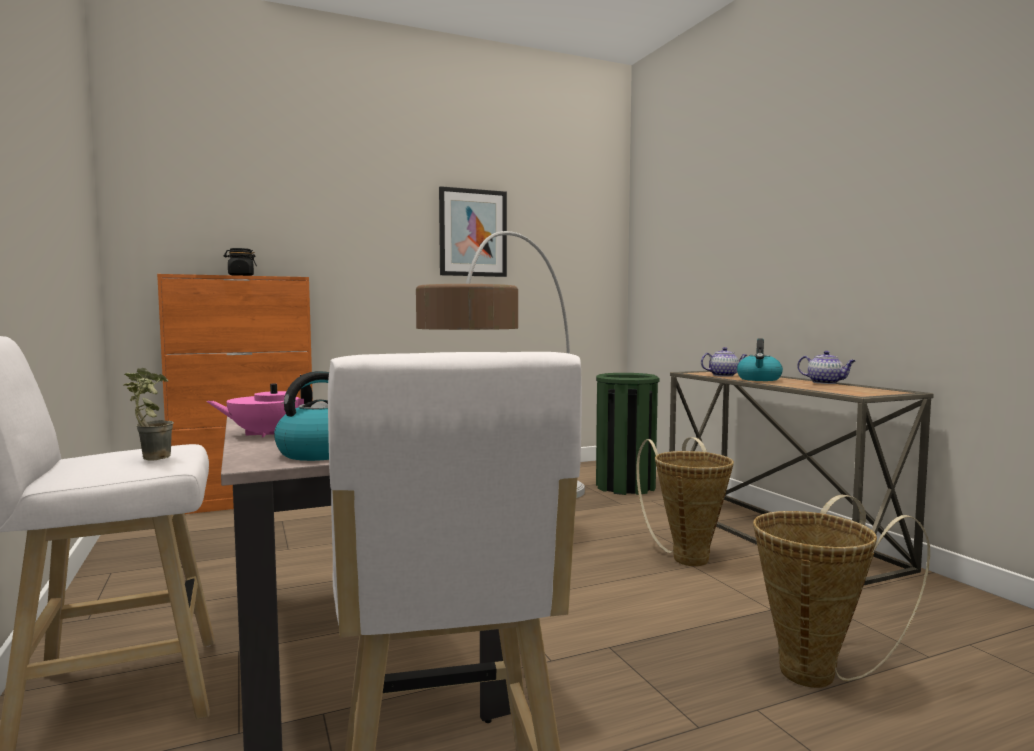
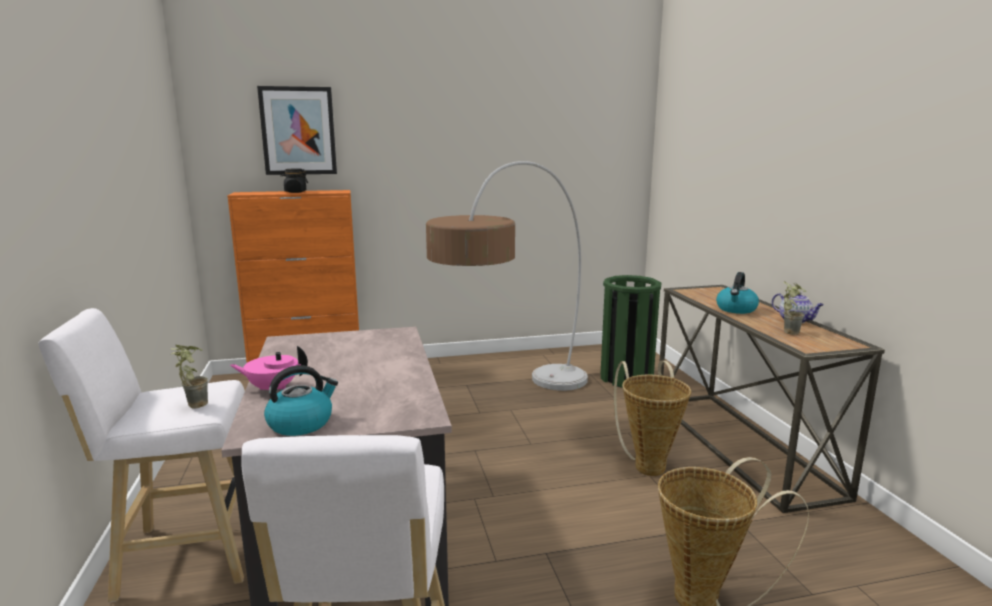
camera: 10 degrees right, 10 degrees up
picture [439,186,507,277] -> picture moved to [257,86,337,175]
teapot [701,347,747,377] -> none
none -> potted plant [783,281,807,335]

